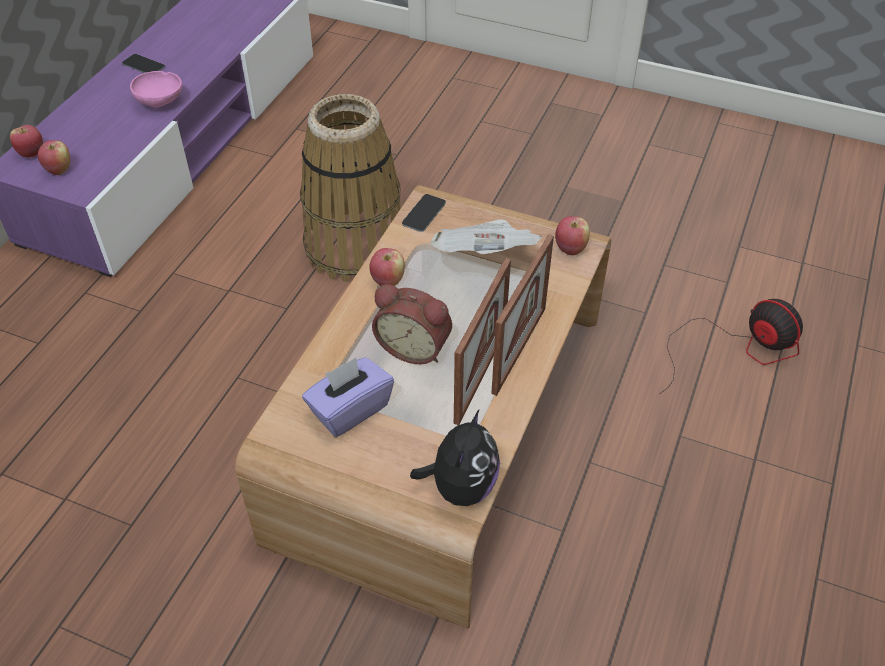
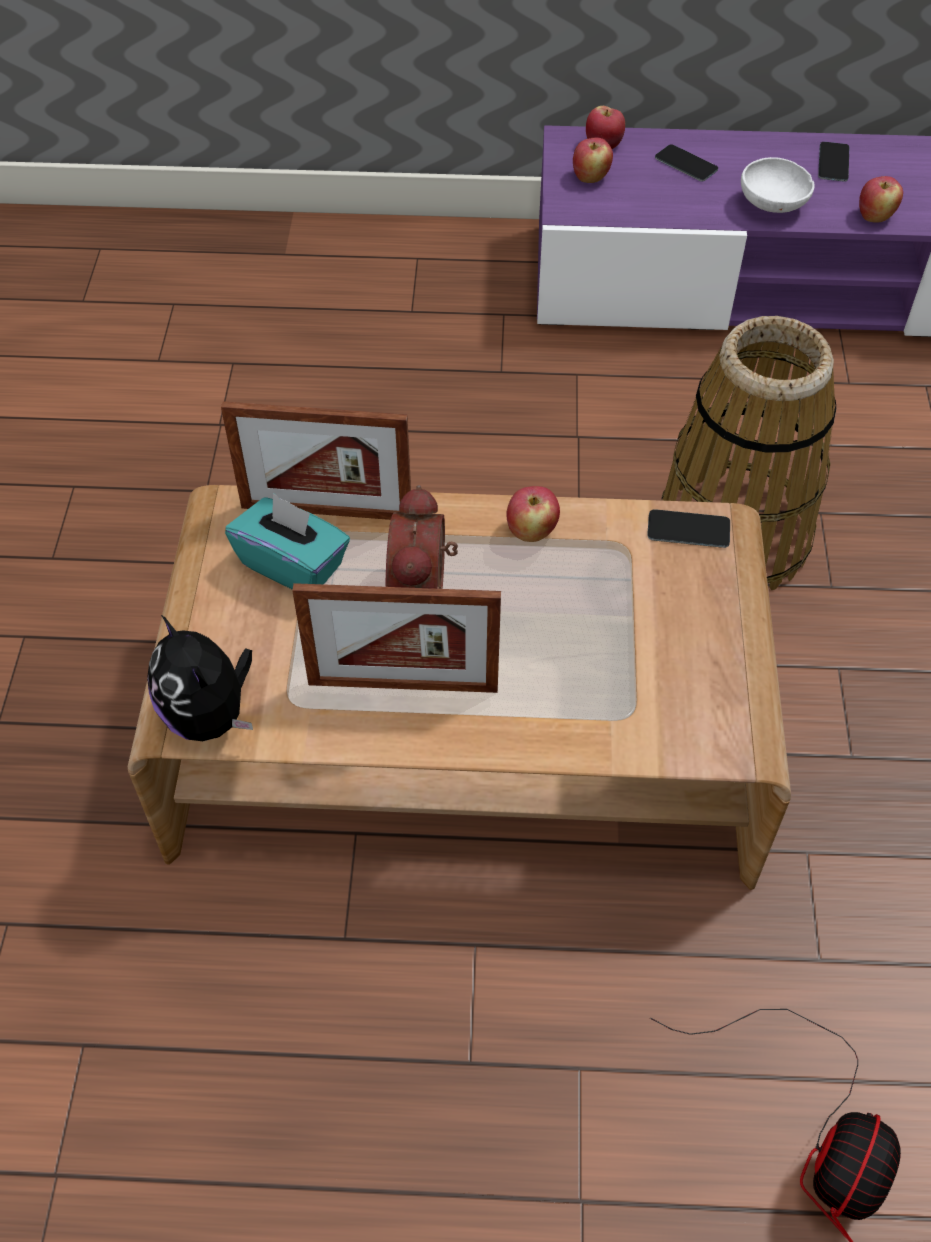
camera: 70 degrees right, 5 degrees up
pink bowl [130,71,182,107] -> white bowl [741,157,815,213]
purple tissue box [302,357,394,437] -> turquoise tissue box [225,493,350,590]
plush toy [410,409,500,506] -> plush toy turned 60 degrees clockwise [147,615,253,741]
newspaper [430,219,543,254] -> none
picture frame [491,234,554,396] -> picture frame moved to [221,401,411,520]
apple [555,216,590,255] -> apple moved to [859,176,903,223]
none -> phone [655,145,718,181]

